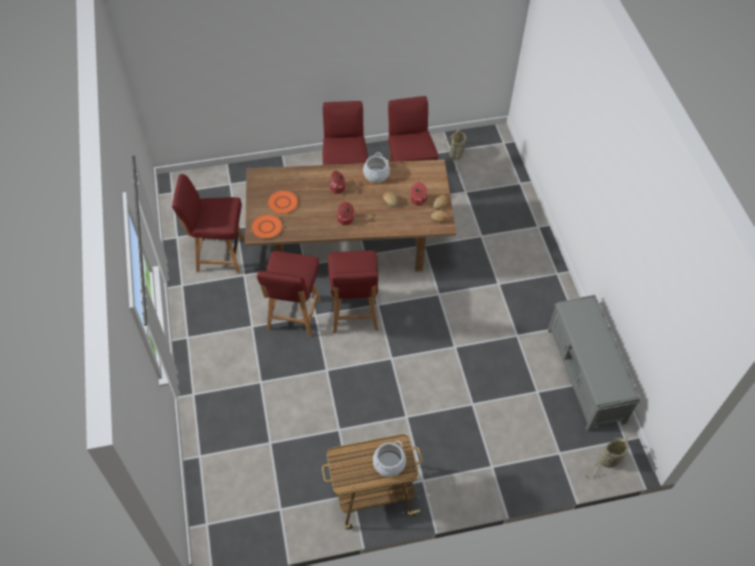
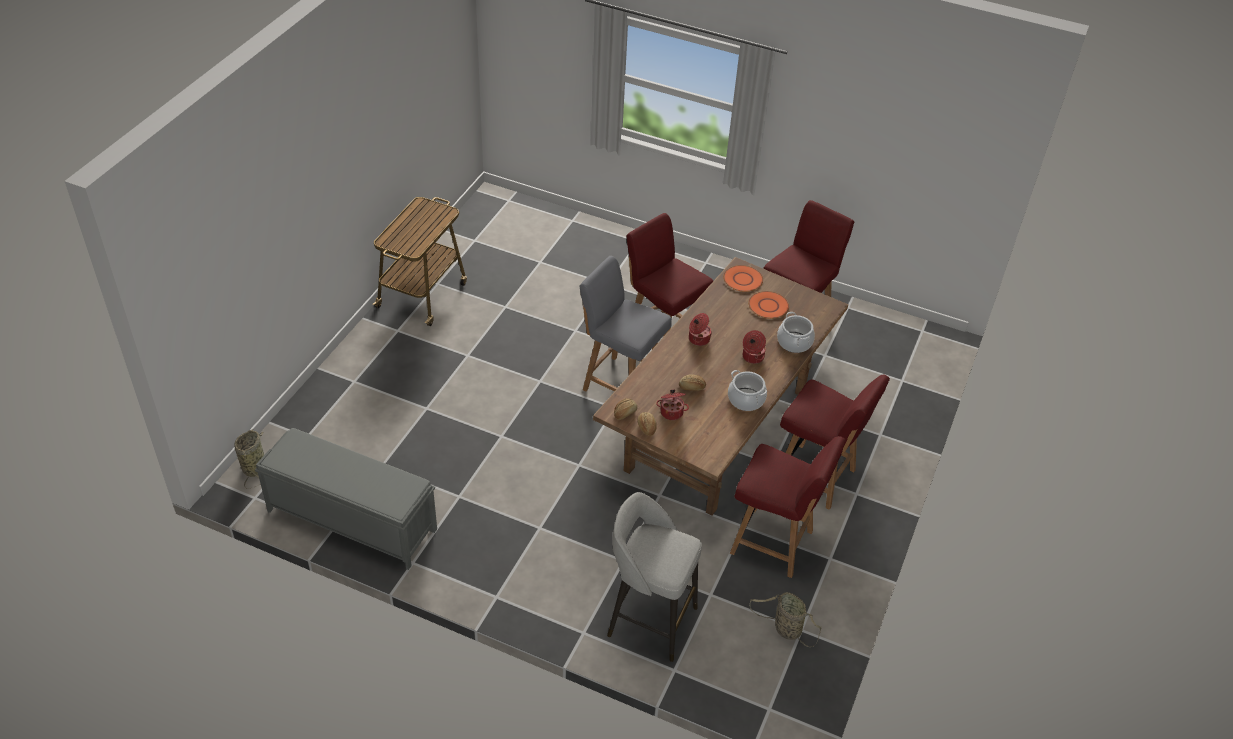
camera: 125 degrees right, 10 degrees down
red chair [328,250,378,333] -> grey chair [579,256,672,392]
cooking pot [373,440,406,477] -> cooking pot moved to [777,312,815,353]
none -> grey stool [607,492,702,662]

